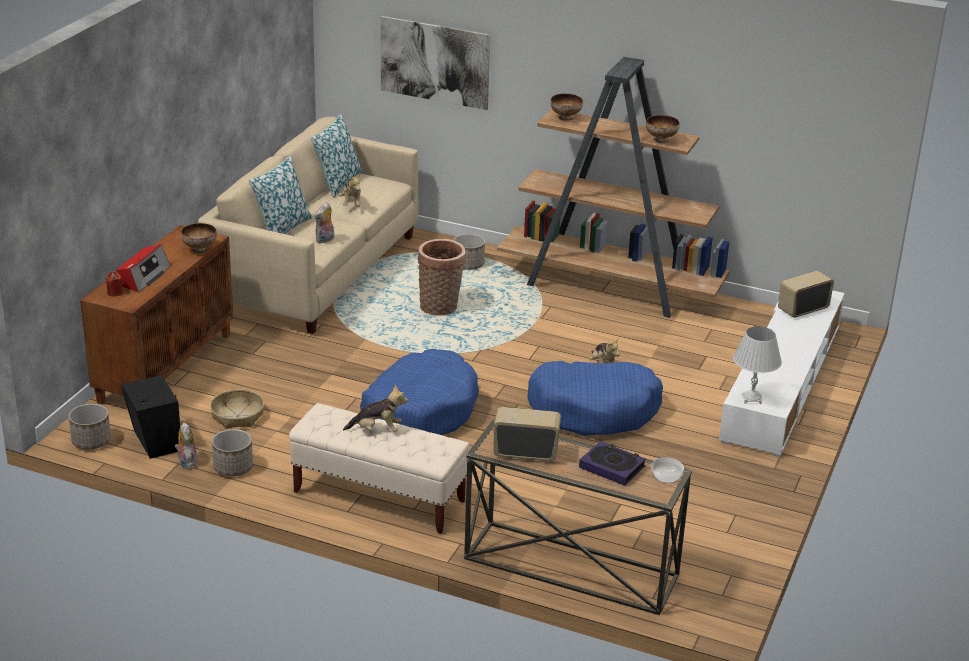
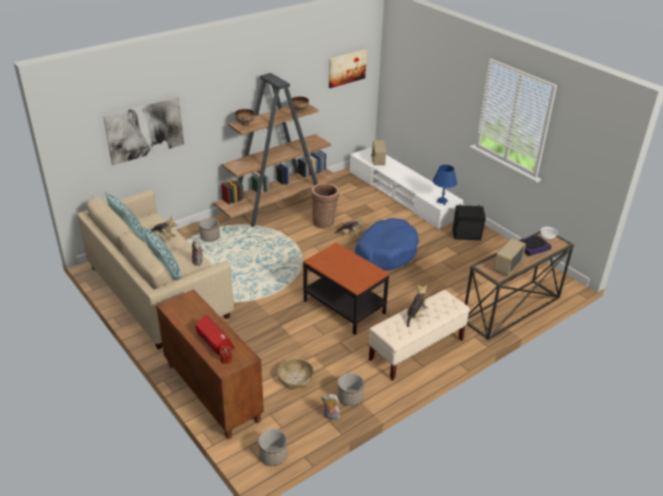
camera: 60 degrees left, 5 degrees up
black speaker [121,375,180,459] -> black speaker moved to [452,204,486,240]
bowl [181,223,217,253] -> none
blue dog bed [360,349,479,435] -> side table [303,243,390,335]
basket [418,239,466,316] -> basket moved to [311,183,339,229]
white table lamp [733,326,782,404] -> blue table lamp [433,165,457,205]
none -> picture [329,50,367,88]

